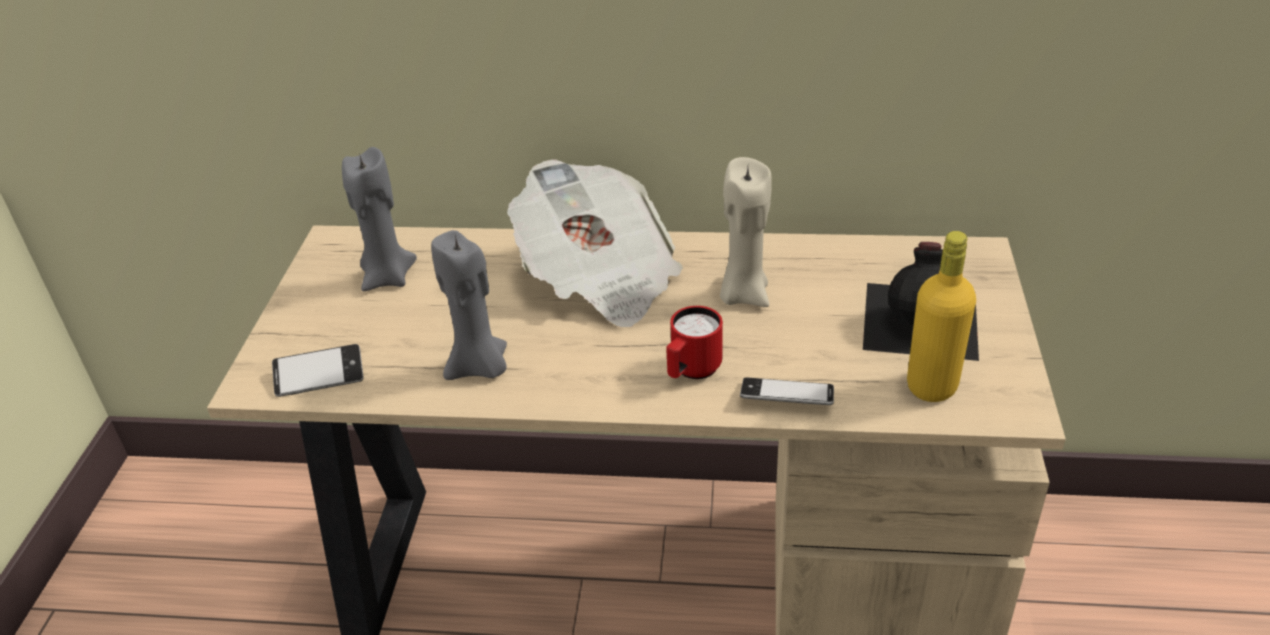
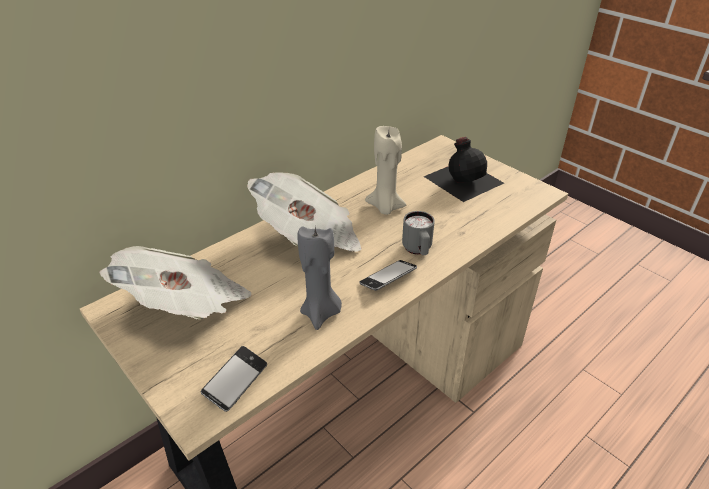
camera: 50 degrees left, 0 degrees up
grey candle [342,147,417,291] -> newspaper [99,246,251,319]
red mug [666,306,723,379] -> grey mug [402,211,435,255]
phone [740,377,834,405] -> phone moved to [359,260,417,291]
yellow bottle [907,231,976,402] -> none

